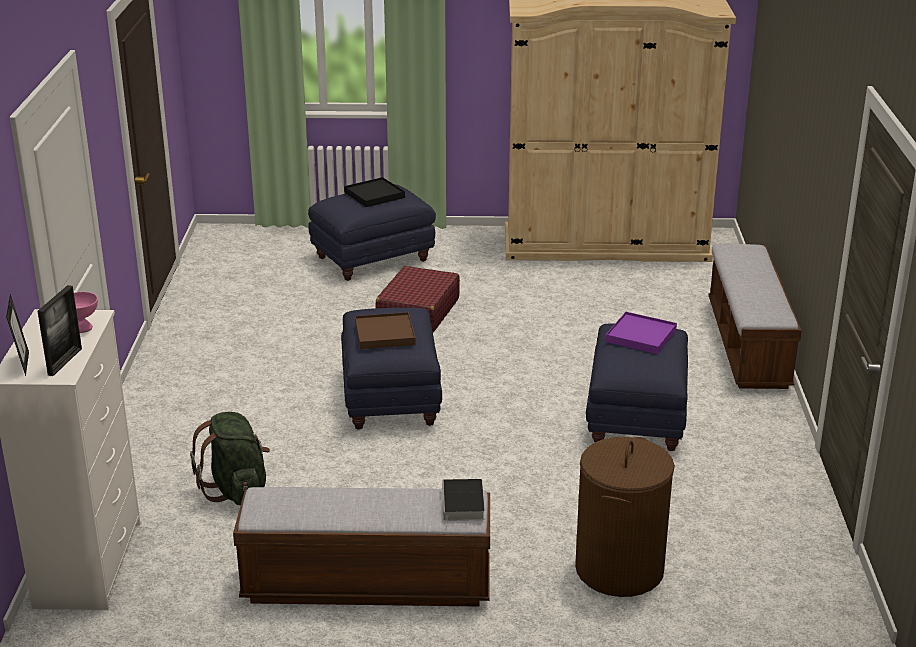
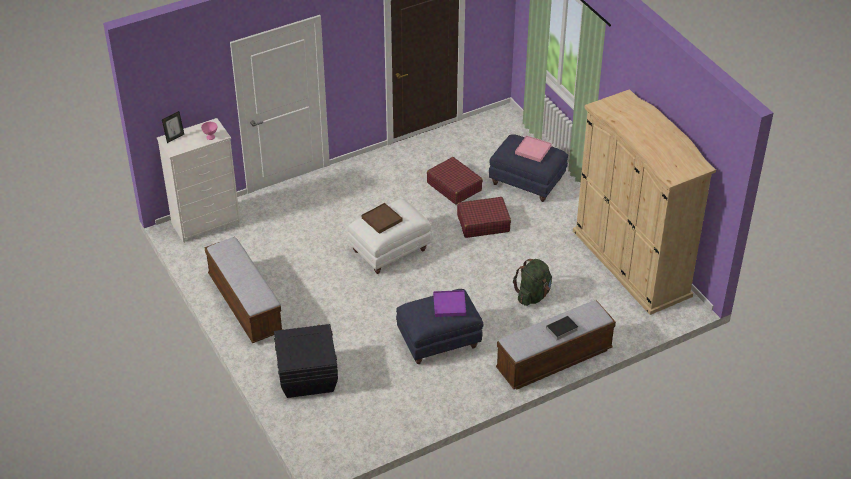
camera: 60 degrees right, 15 degrees up
picture frame [37,285,82,376] -> none
green backpack [190,412,270,505] -> green backpack moved to [513,259,552,306]
blue ottoman [341,308,442,430] -> white ottoman [348,199,432,274]
black tray [344,177,405,207] -> pink tray [515,135,552,162]
book [442,479,485,527] -> book moved to [542,315,578,340]
brown laundry basket [575,437,675,597] -> black storage box [274,324,338,398]
none -> red suitcase [427,157,483,205]

